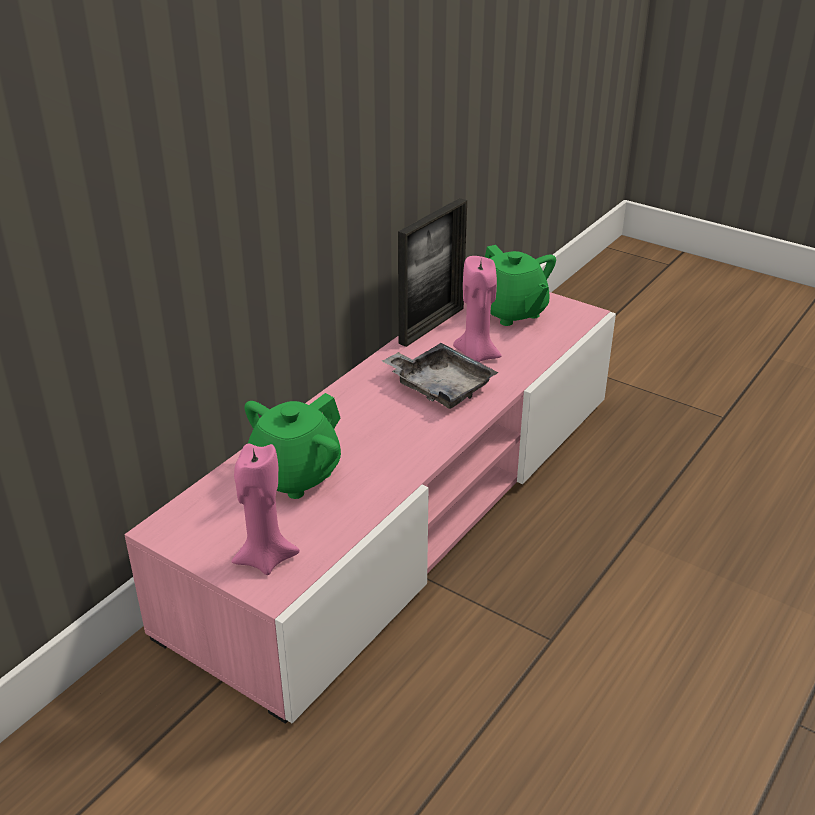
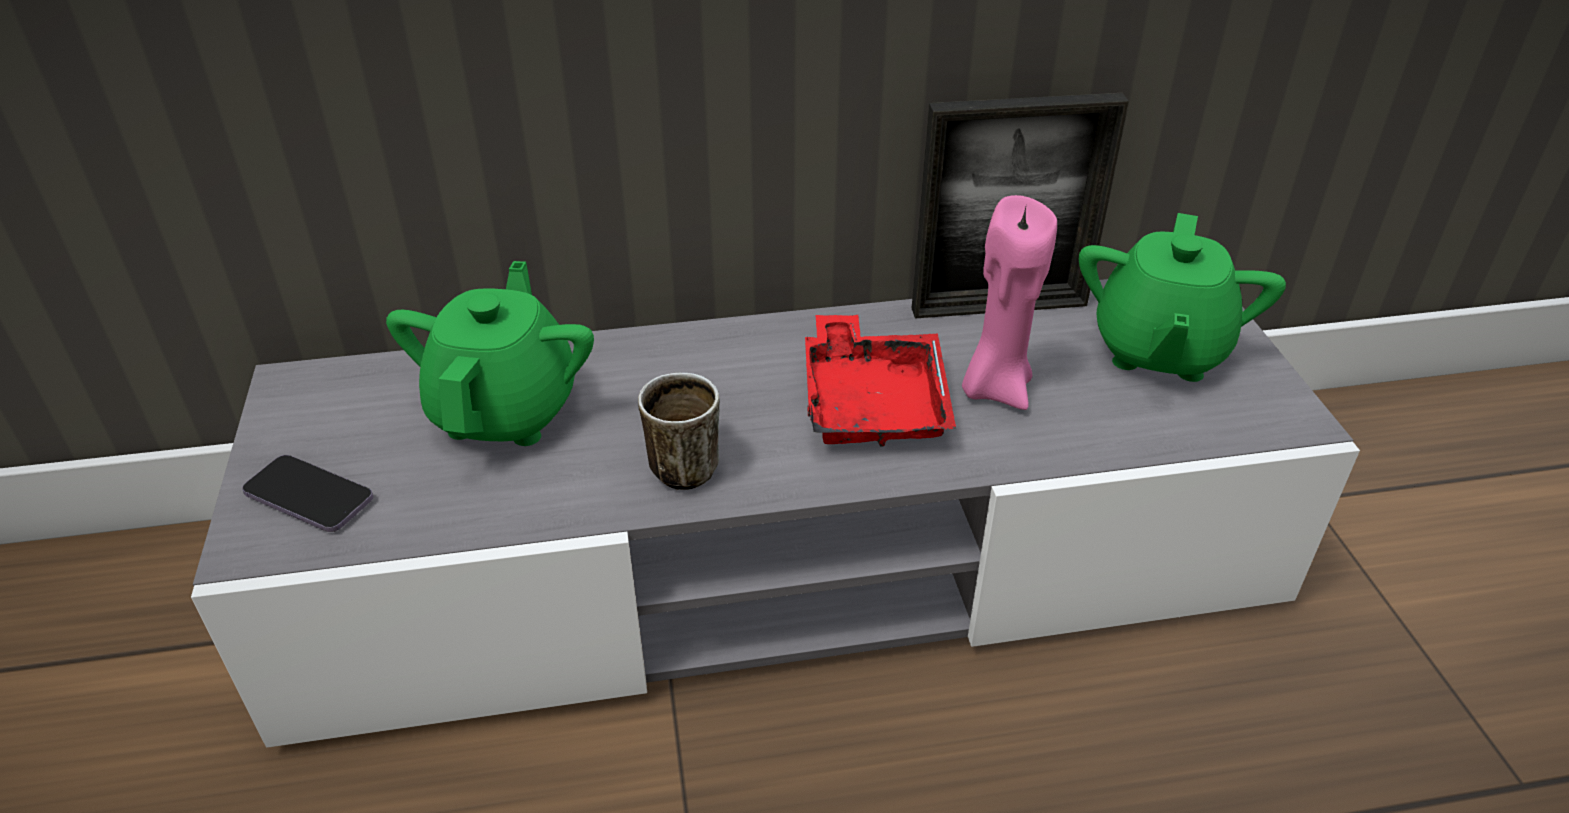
camera: 45 degrees right, 5 degrees up
pink tv stand [124,292,616,724] -> grey tv stand [191,279,1360,748]
pink candle [232,444,300,575] -> phone [242,455,373,532]
green teapot [244,393,341,499] -> green teapot turned 105 degrees clockwise [386,261,594,446]
grey tray [382,343,499,409] -> red tray [805,315,956,447]
none -> mug [638,373,720,490]

